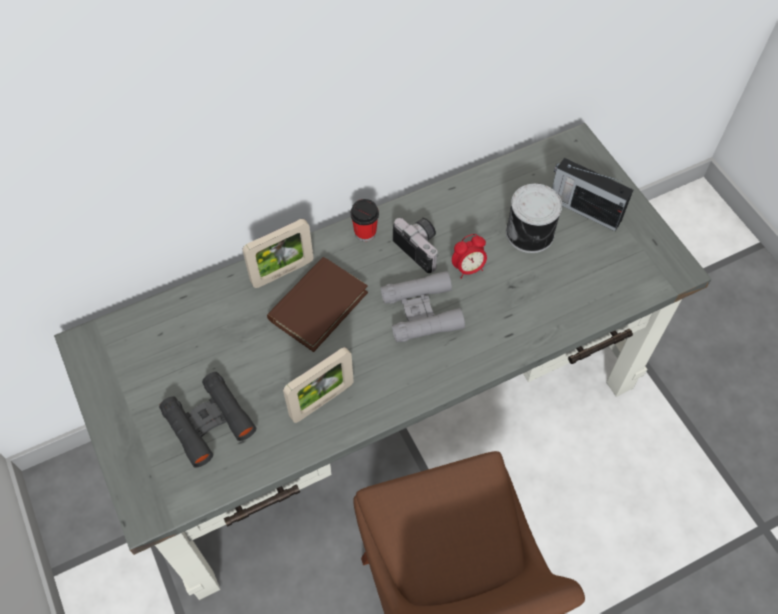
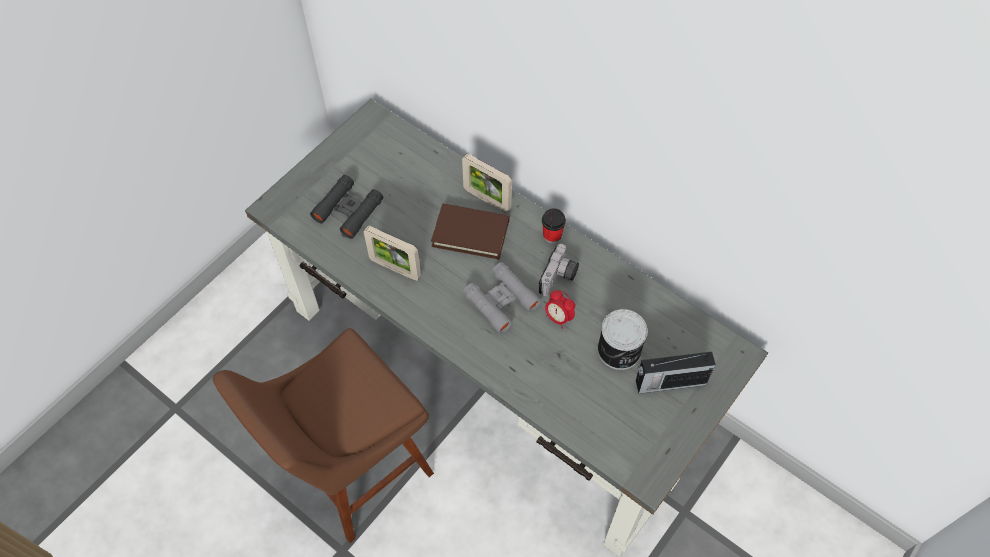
camera: 65 degrees right, 0 degrees up
radio [552,158,633,231] -> radio turned 105 degrees counterclockwise [636,352,716,394]

